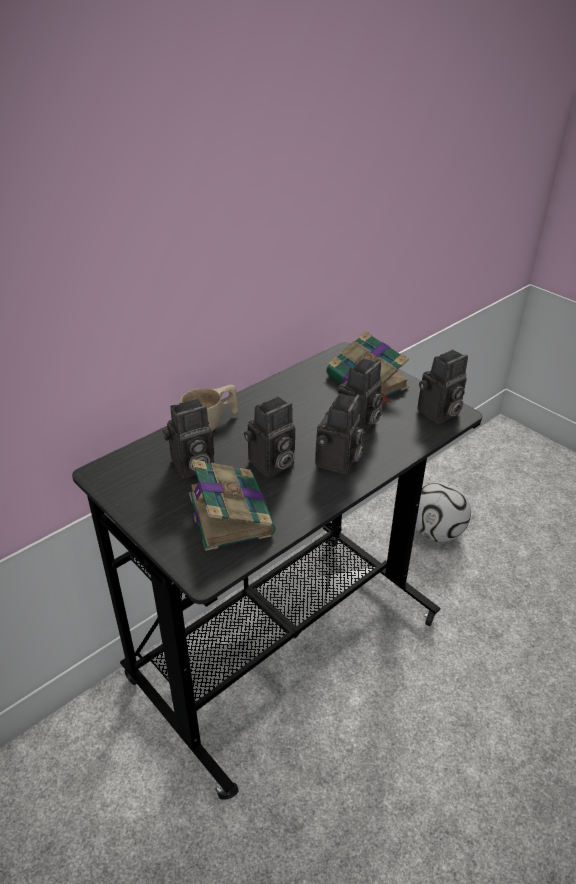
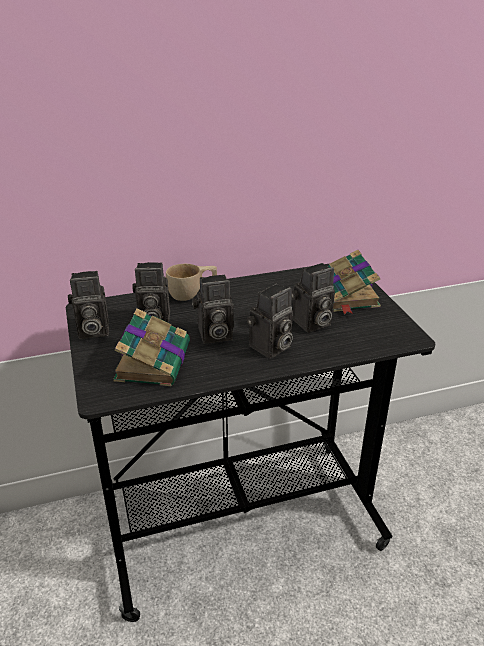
camera: 25 degrees right, 5 degrees down
football [415,482,471,542] -> none
camera [417,349,468,424] -> camera moved to [68,271,109,339]

